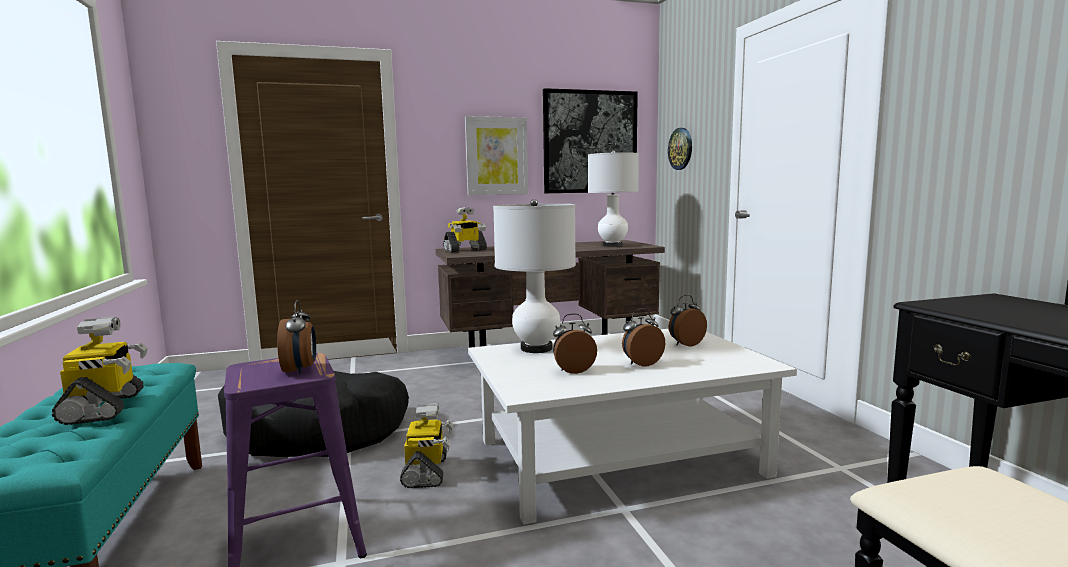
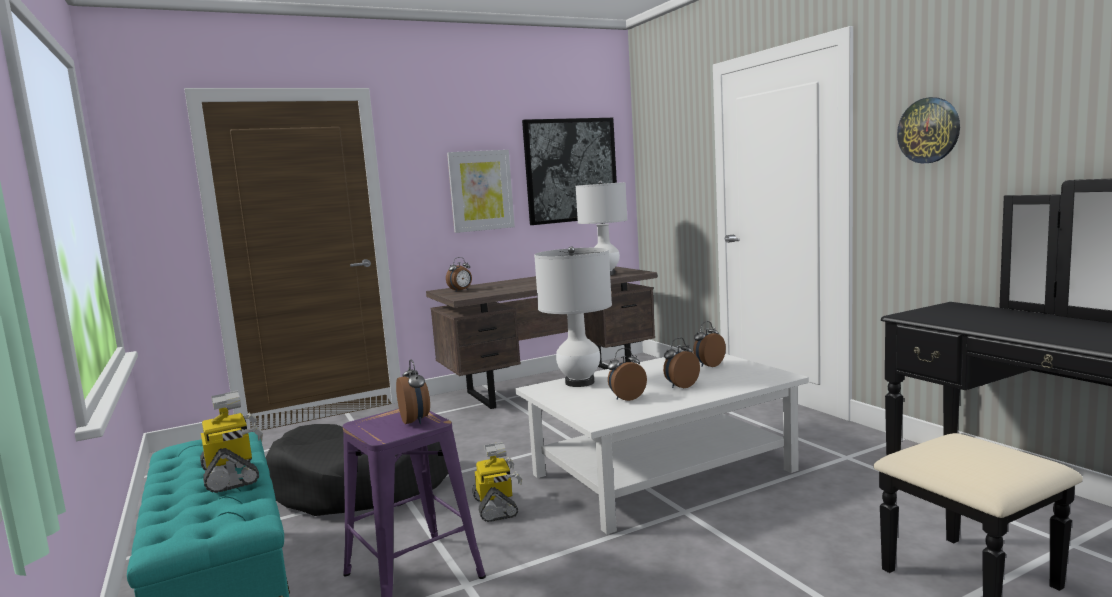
camera: 10 degrees left, 0 degrees up
toy robot [443,207,487,252] -> alarm clock [446,257,472,291]
wall clock [668,128,692,170] -> wall clock moved to [897,97,960,164]

